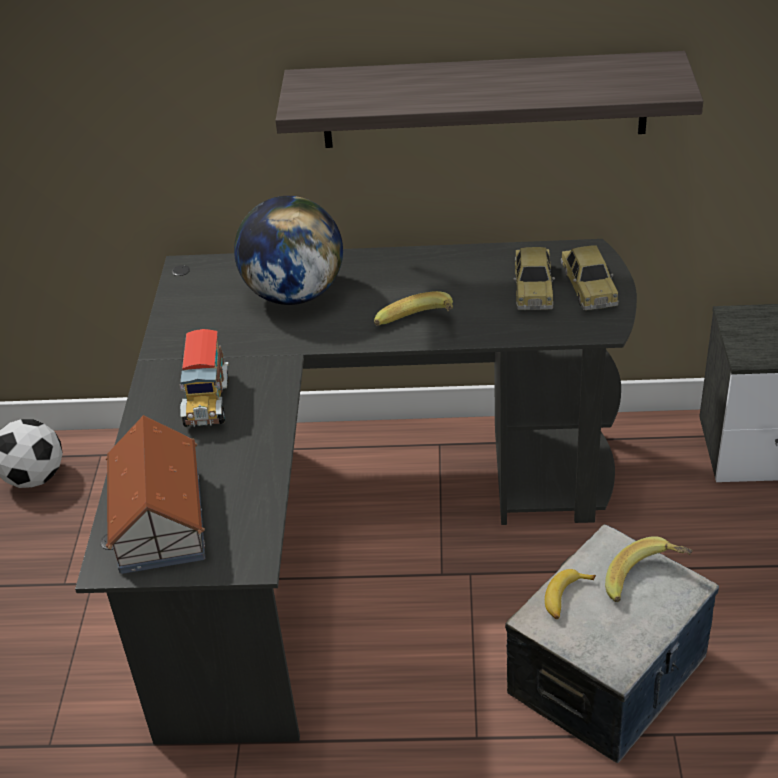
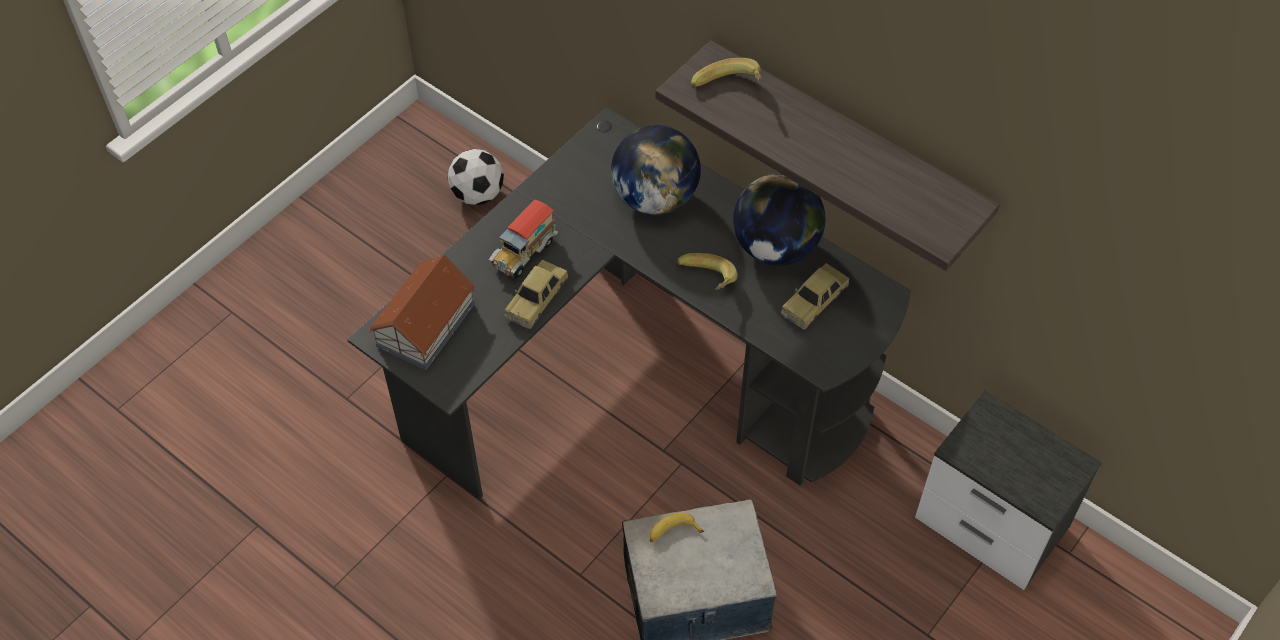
camera: 35 degrees right, 15 degrees up
toy car [561,245,618,310] -> toy car moved to [505,260,568,329]
banana [605,536,692,602] -> banana moved to [691,58,762,88]
none -> globe [733,173,826,265]

